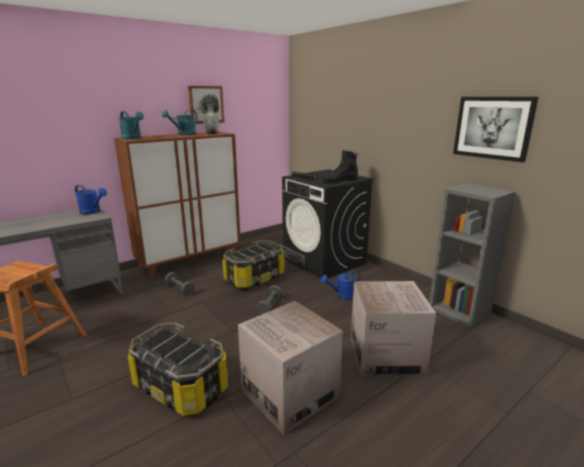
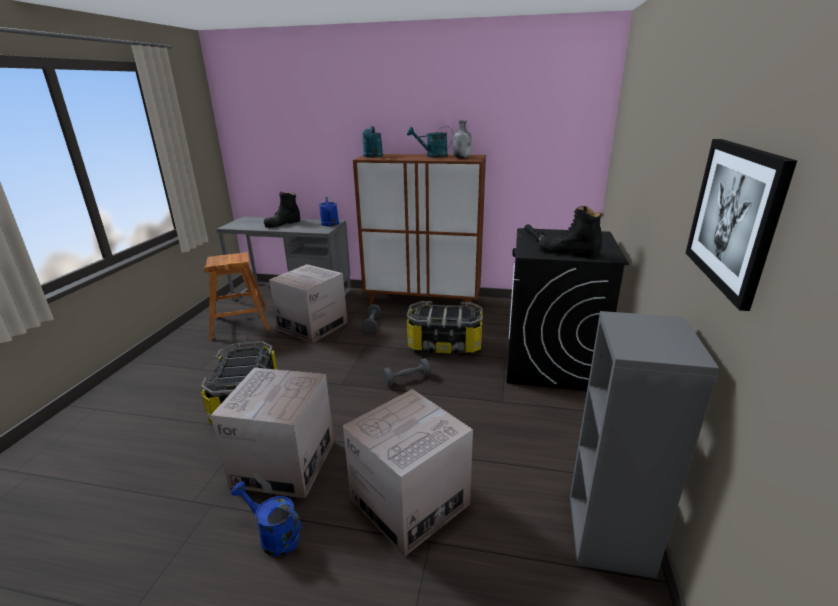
camera: 50 degrees right, 5 degrees up
picture [188,86,224,124] -> none
blue watering can [321,270,361,300] -> blue watering can moved to [231,481,301,557]
none -> black boot [264,191,300,228]
none -> cardboard box [269,264,347,343]

